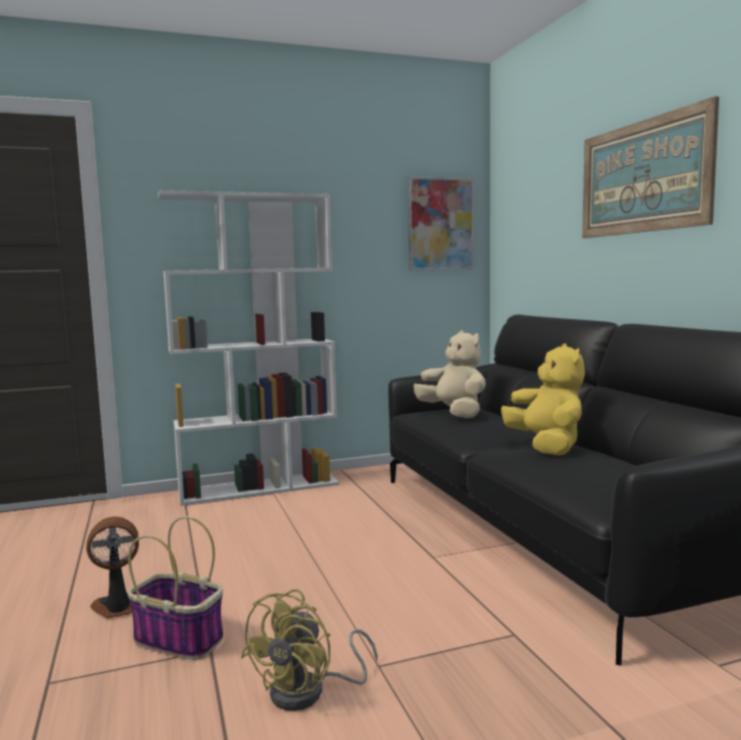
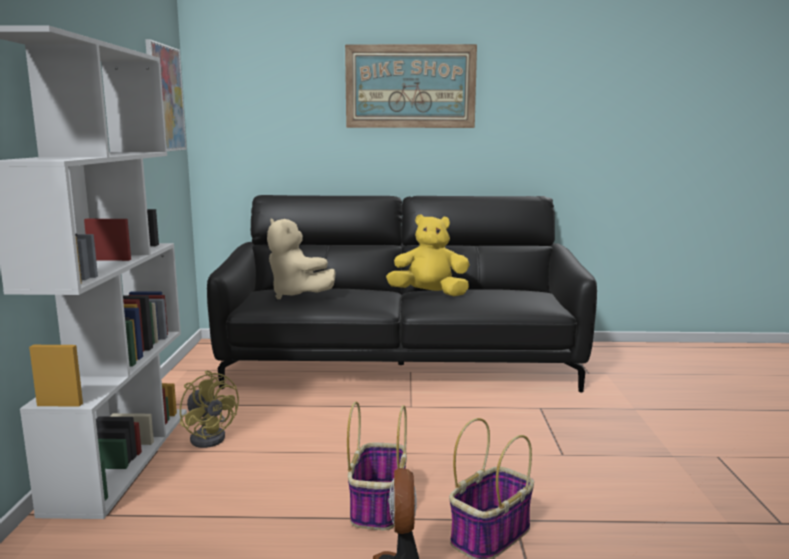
camera: 70 degrees left, 5 degrees up
yellow fan [241,589,378,711] -> yellow fan moved to [180,371,239,448]
beige plush toy [413,330,486,418] -> beige plush toy turned 120 degrees counterclockwise [267,219,336,299]
none -> basket [347,402,407,530]

